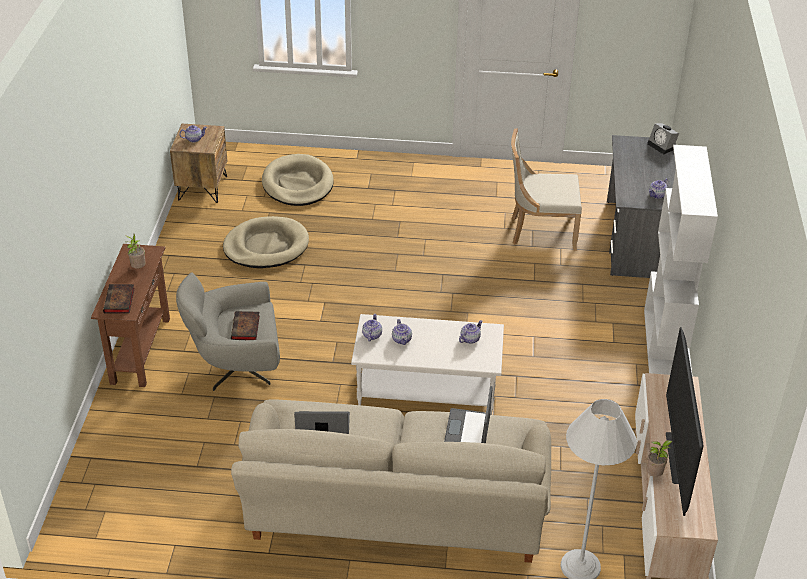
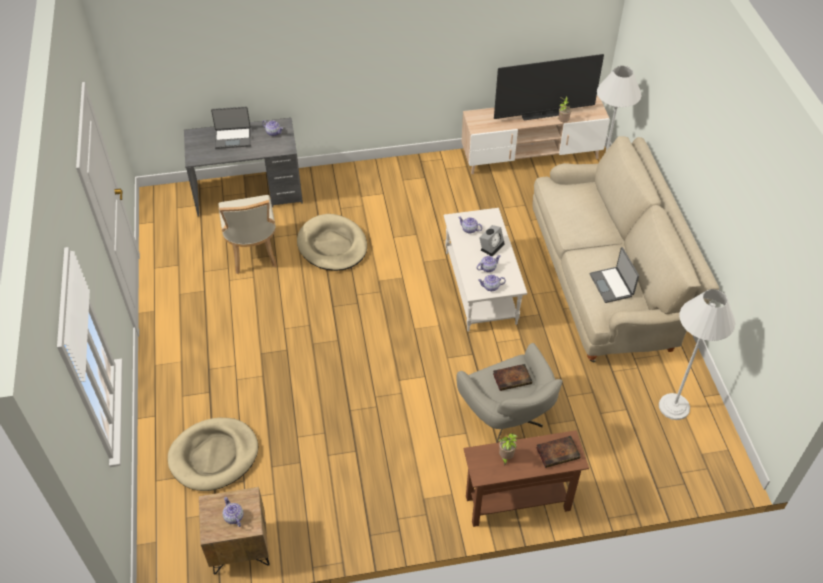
camera: 105 degrees left, 10 degrees up
beige dog bed [223,216,309,268] -> beige dog bed moved to [297,214,367,271]
laptop [444,386,493,443] -> laptop moved to [211,107,251,149]
white bookcase [644,145,718,375] -> none
alarm clock [647,123,679,154] -> alarm clock moved to [479,225,505,257]
none -> white floor lamp [659,289,735,420]

